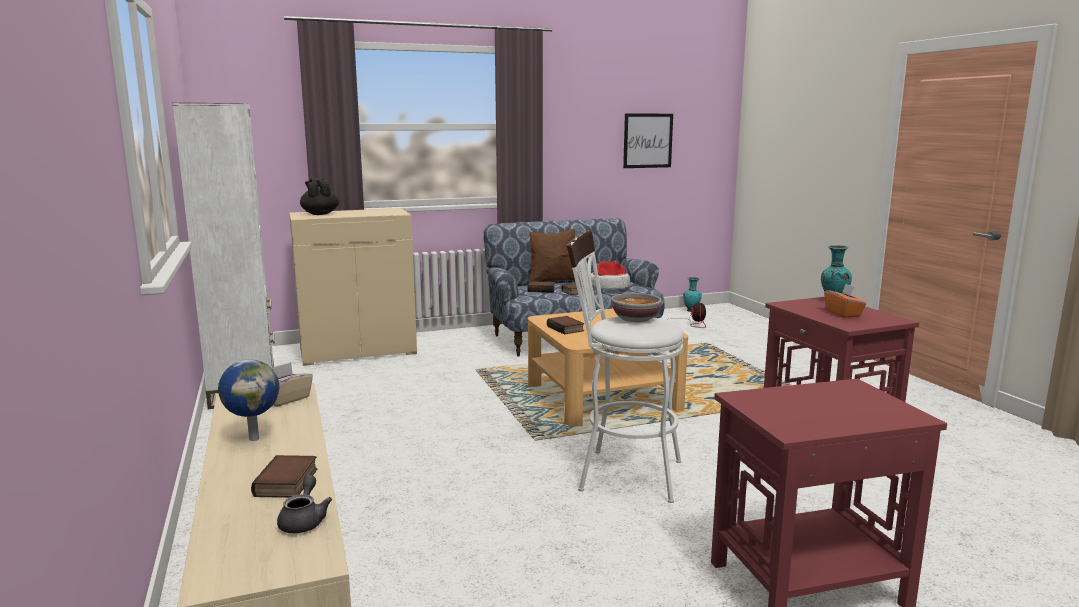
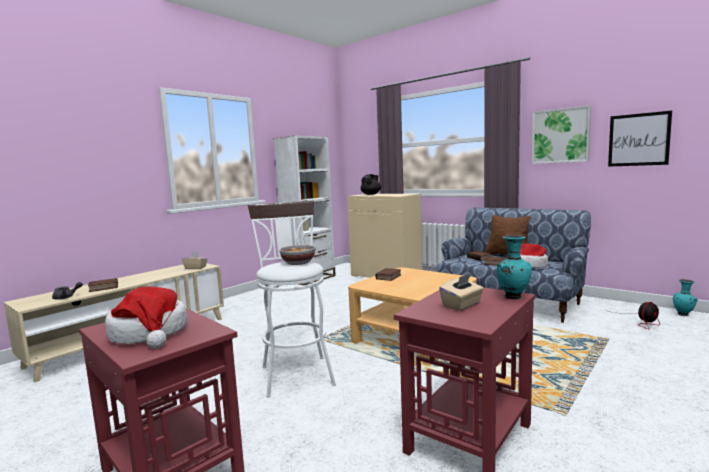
camera: 60 degrees right, 5 degrees down
globe [218,359,279,441] -> none
orange tissue box [824,284,866,318] -> beige tissue box [439,274,484,311]
none -> hat [105,287,187,349]
none -> picture [532,105,591,164]

